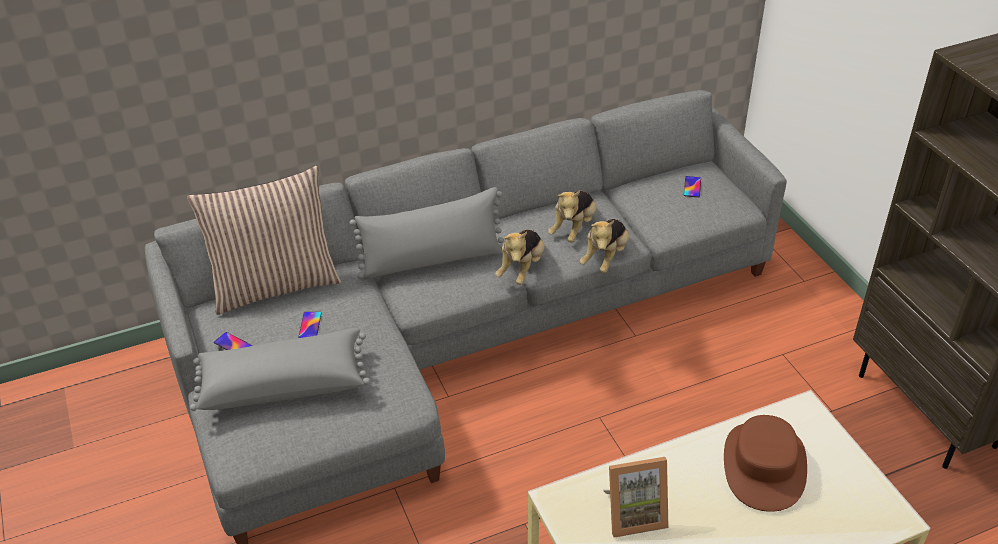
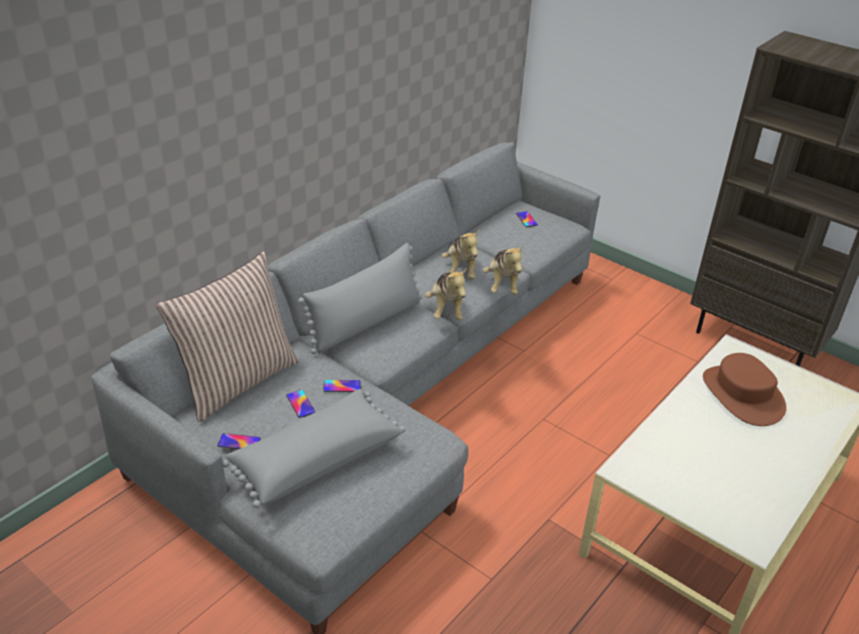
camera: 30 degrees left, 5 degrees down
picture frame [603,457,669,538] -> none
none -> phone [323,380,361,392]

